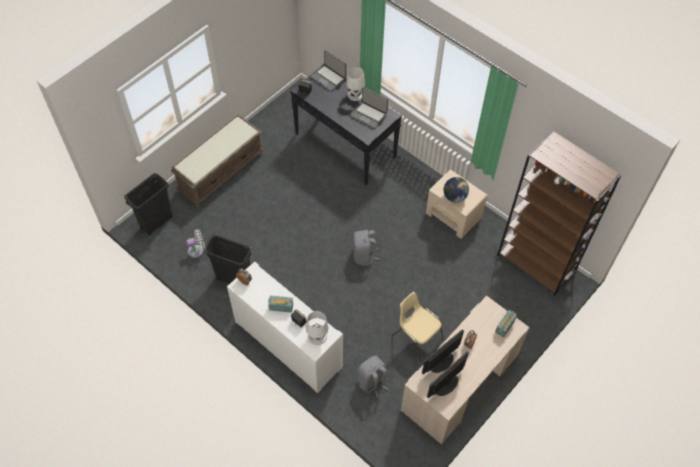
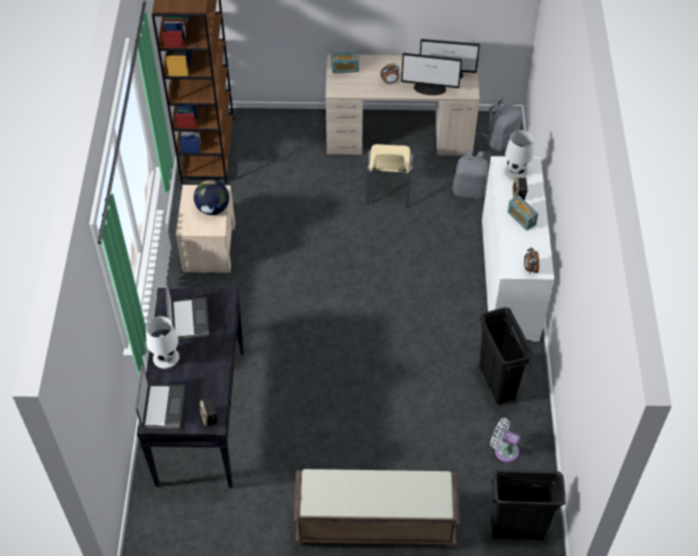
camera: 130 degrees left, 5 degrees down
grey backpack [353,230,379,266] -> grey backpack moved to [482,98,522,151]

